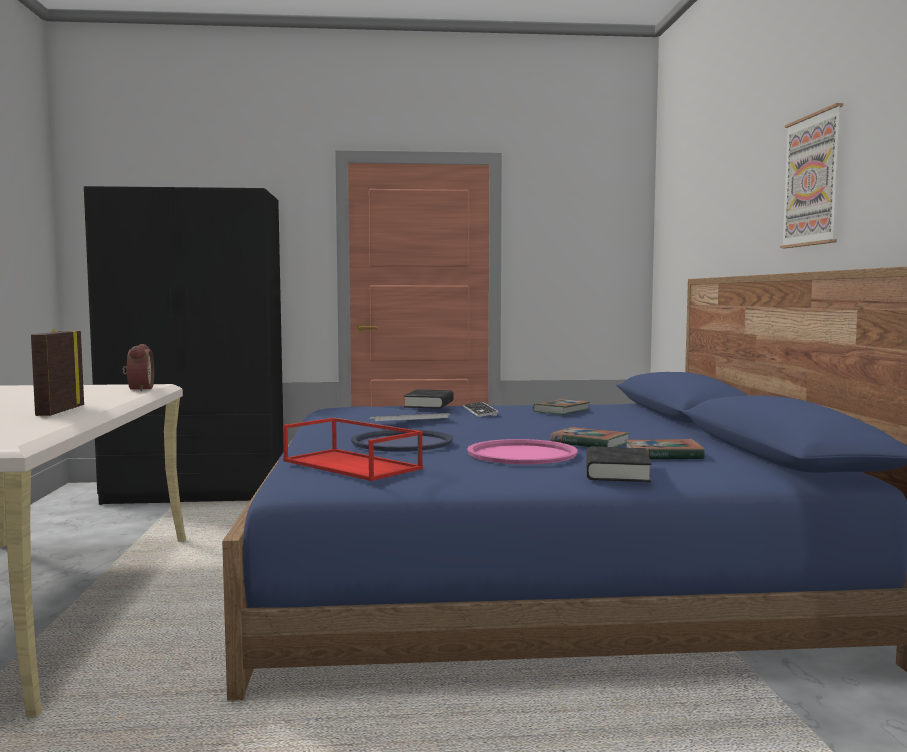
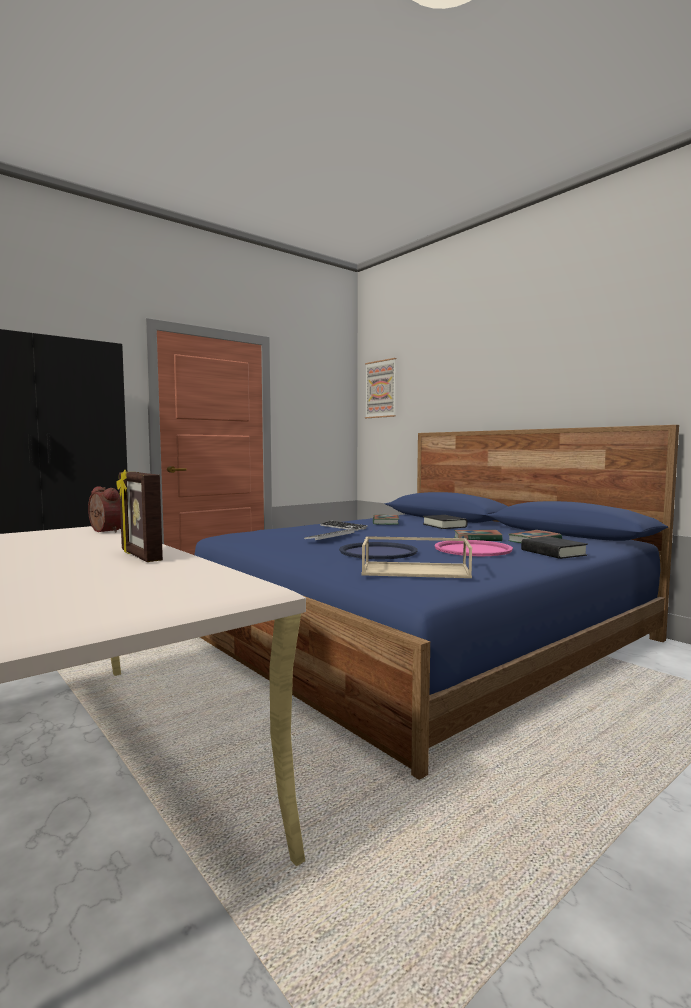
camera: 35 degrees left, 0 degrees up
red tray [283,418,423,481] -> beige tray [362,536,472,578]
black book [404,389,454,409] -> black book moved to [423,515,467,529]
picture [780,103,843,248] -> picture moved to [365,358,396,418]

